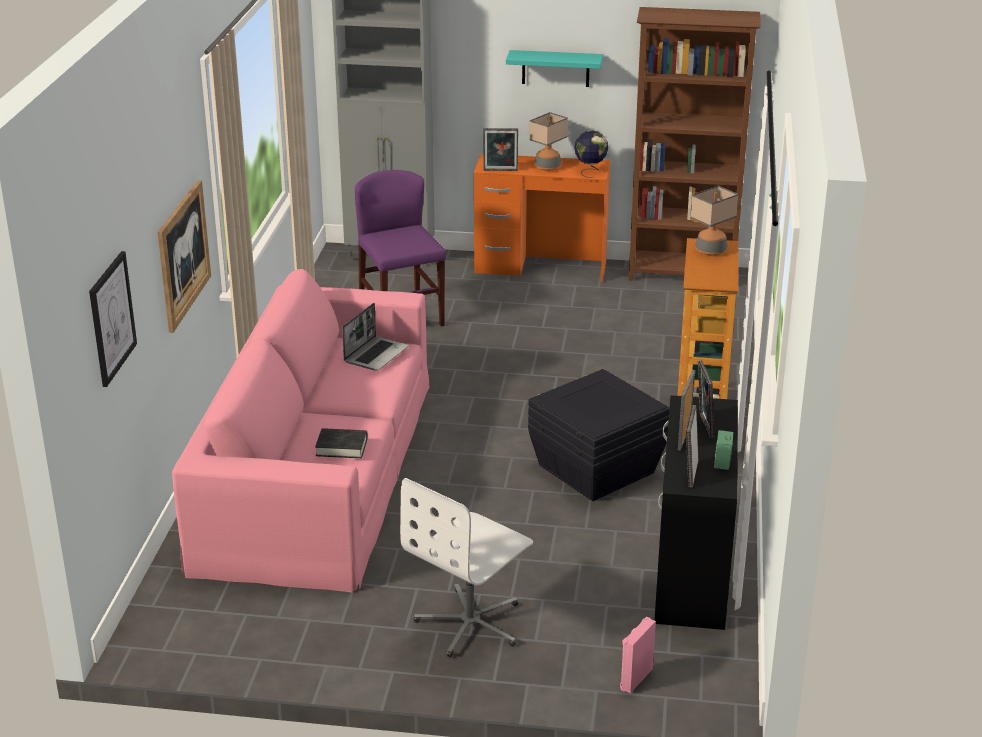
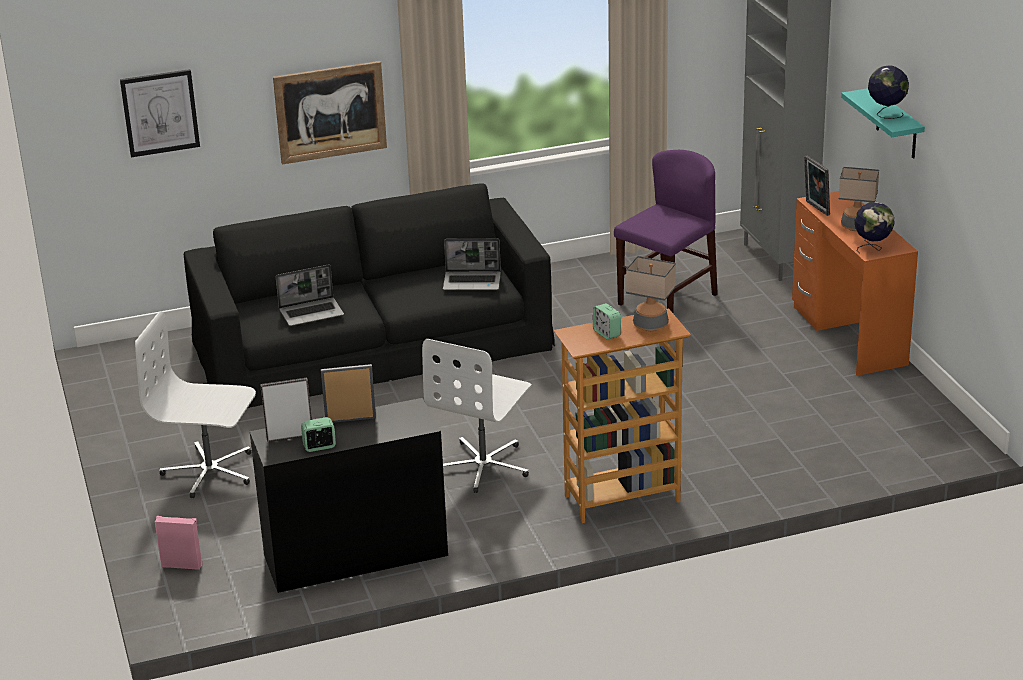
camera: 65 degrees right, 0 degrees up
pink sofa [172,269,429,593] -> black sofa [184,183,555,408]
black book [315,428,368,458] -> laptop [276,264,344,326]
black storage box [528,369,670,501] -> white office chair [422,339,532,493]
brown bookcase [629,7,761,281] -> none
picture frame [698,360,714,438] -> none
none -> alarm clock [593,303,621,340]
none -> globe [868,65,909,119]

